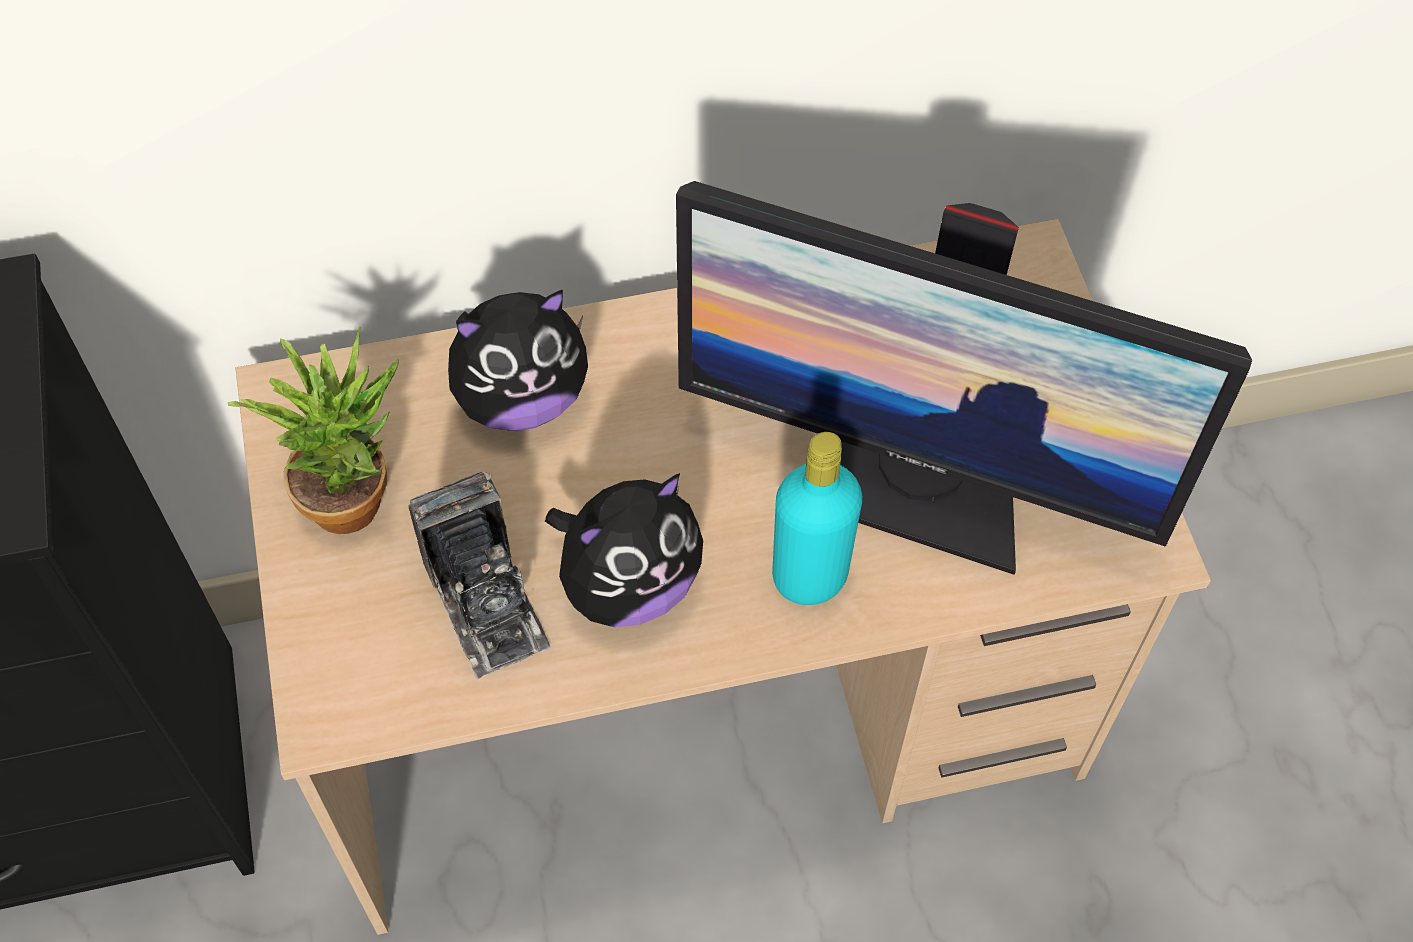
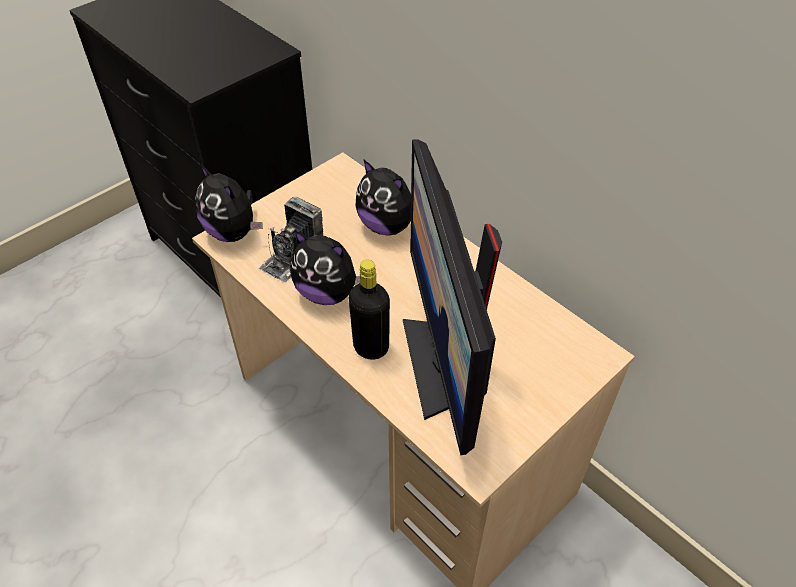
camera: 60 degrees right, 10 degrees down
potted plant [227,327,399,534] -> none
turquoise bottle [772,432,862,605] -> black bottle [349,260,390,360]
none -> plush toy [195,164,263,242]

